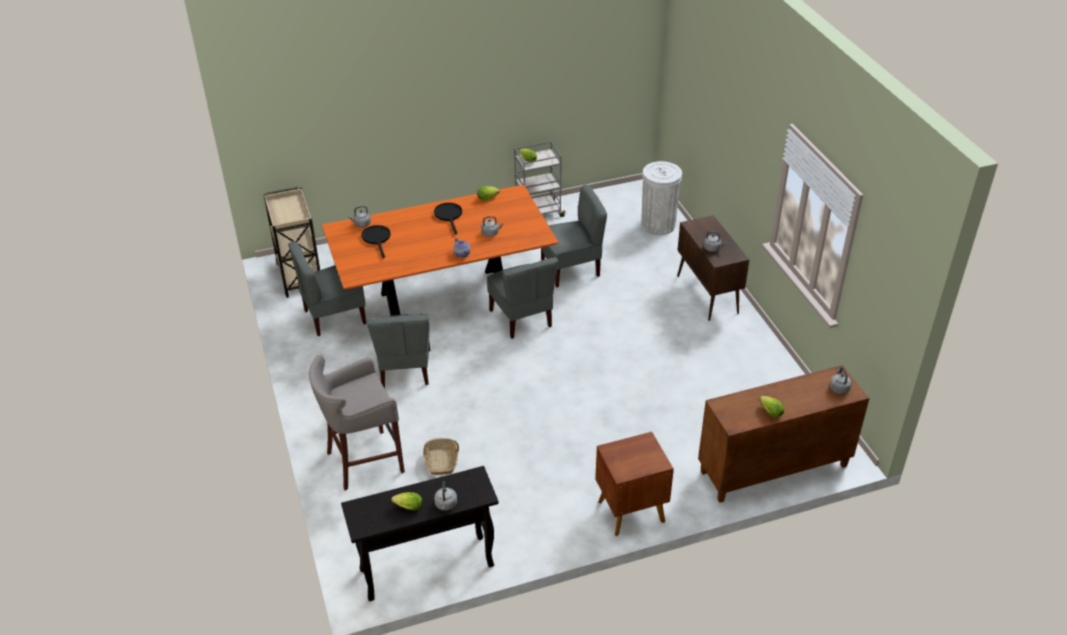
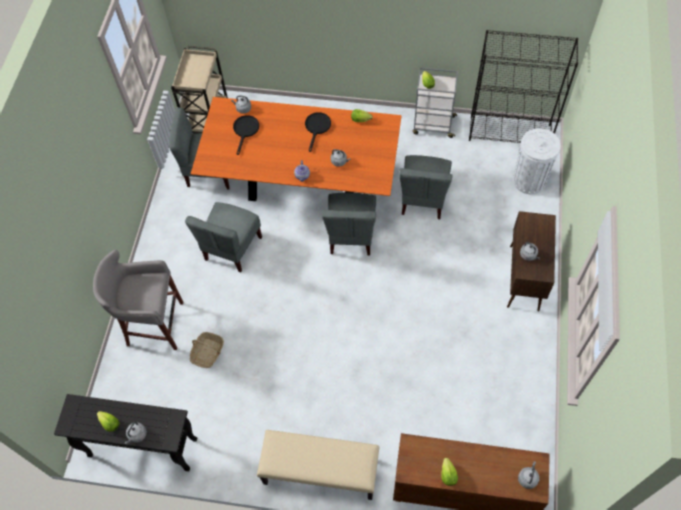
camera: 30 degrees right, 20 degrees up
grey chair [541,185,607,287] -> grey chair turned 90 degrees clockwise [399,155,452,219]
brown nightstand [595,432,674,536] -> beige bench [257,430,379,500]
none -> black bookcase [469,30,578,143]

